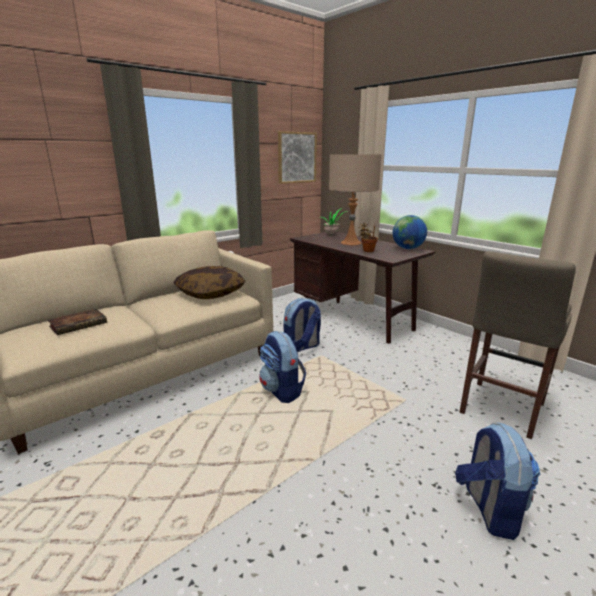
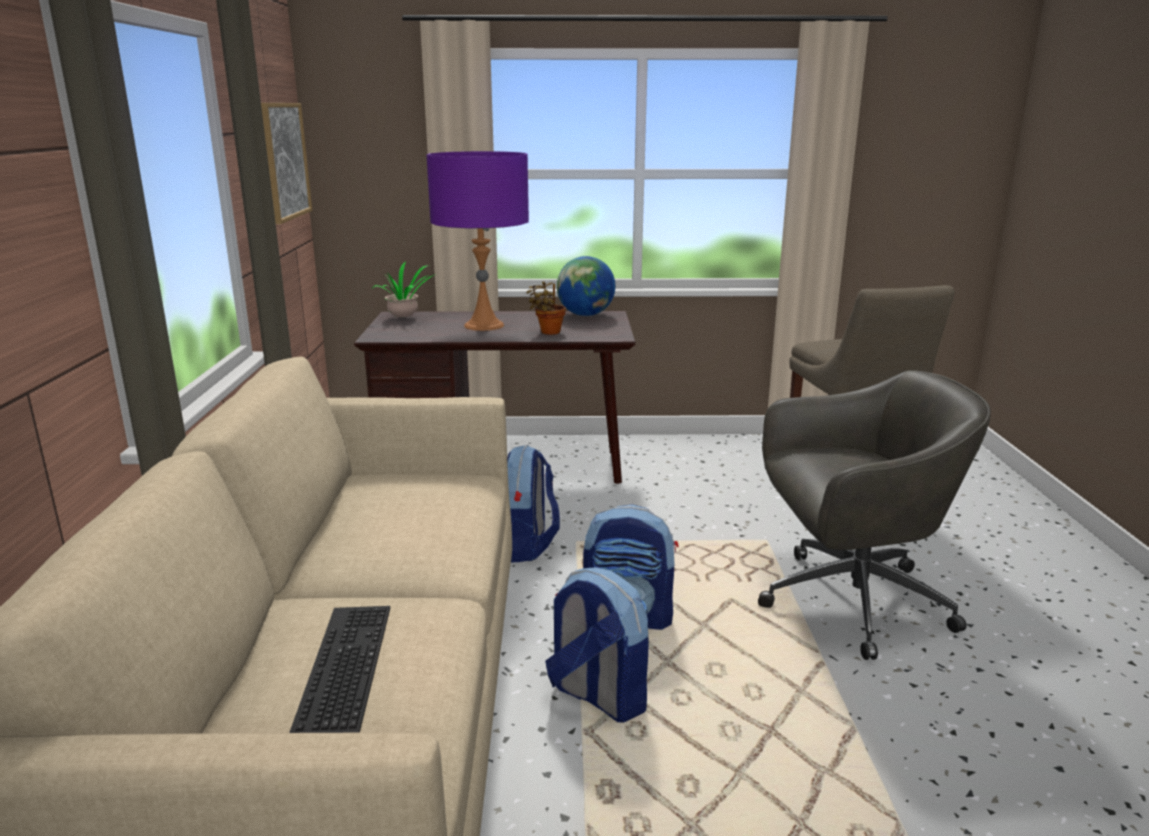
camera: 50 degrees left, 0 degrees up
book [48,309,107,335] -> keyboard [289,606,390,733]
pillow [173,266,245,299] -> none
beige table lamp [329,154,382,245] -> purple table lamp [427,151,529,331]
backpack [455,422,540,540] -> backpack moved to [545,567,649,723]
none -> grey office chair [758,370,991,660]

